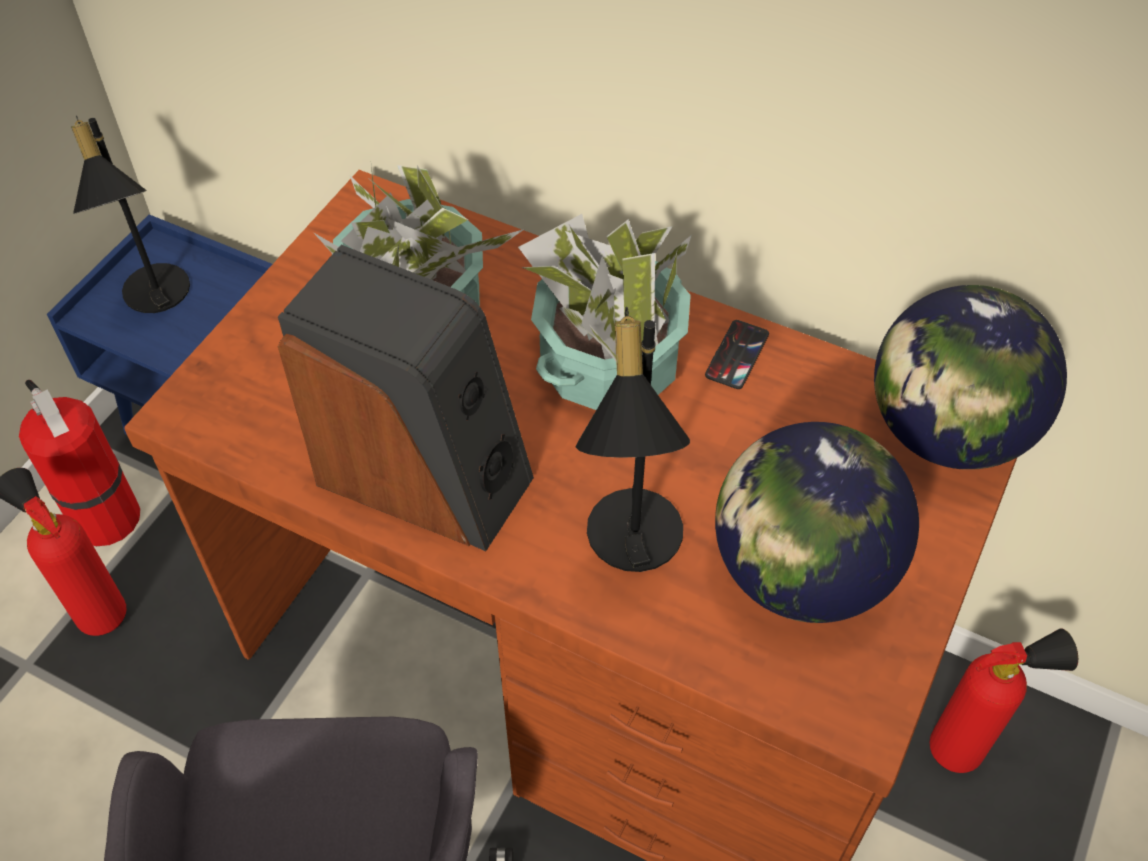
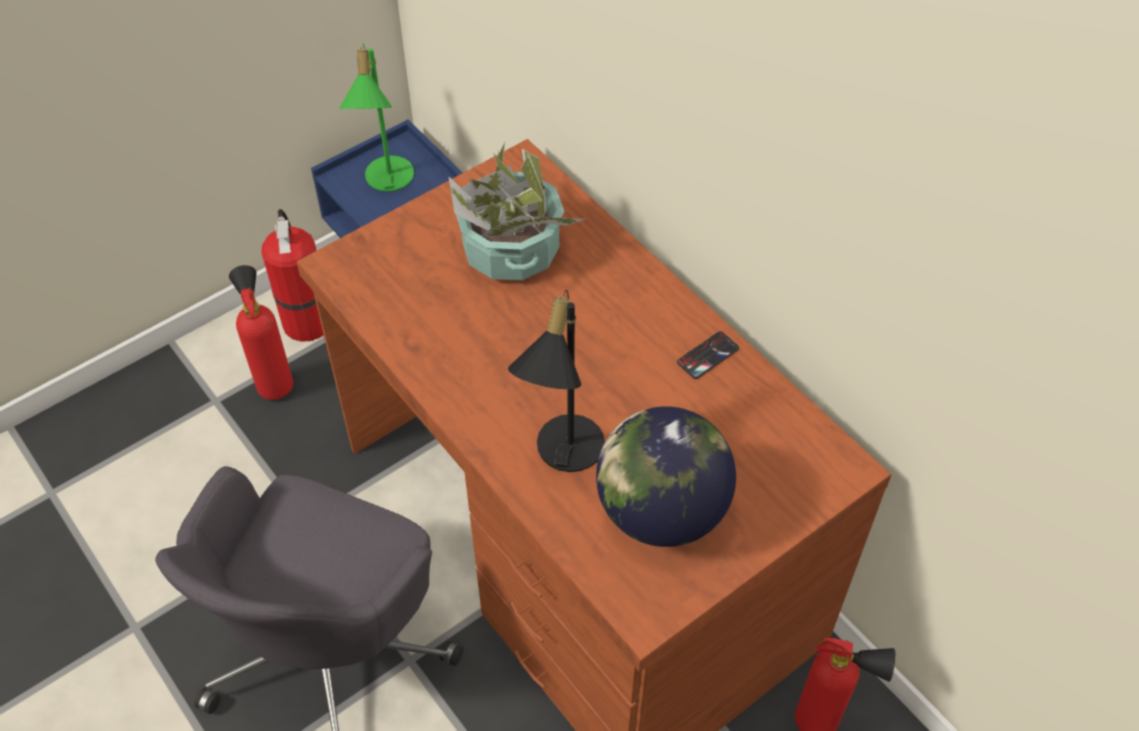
camera: 25 degrees right, 0 degrees up
black table lamp [71,116,190,313] -> green table lamp [339,43,414,192]
speaker [278,245,534,551] -> none
potted plant [518,214,692,410] -> none
globe [874,285,1067,470] -> none

